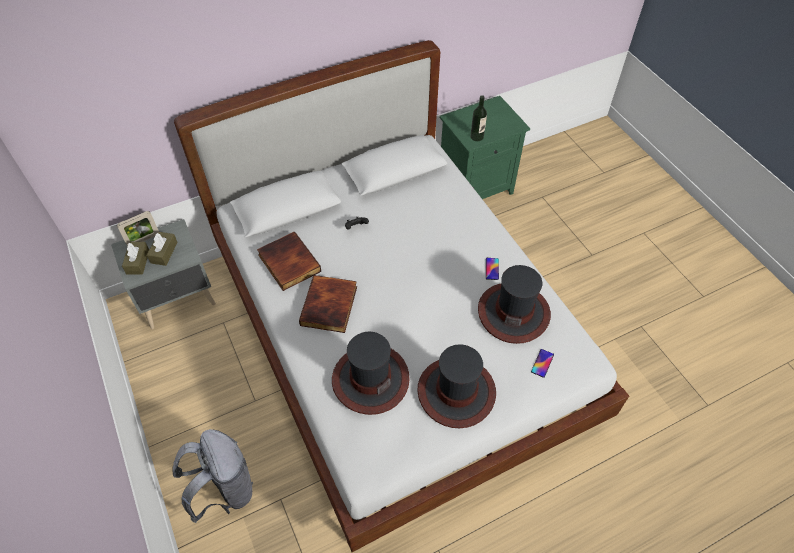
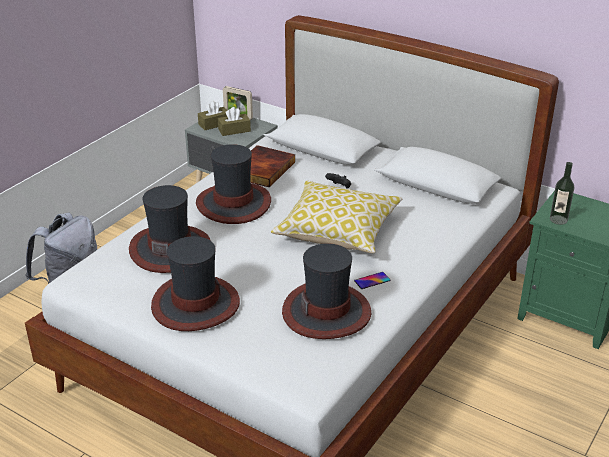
camera: 60 degrees right, 20 degrees down
book [299,275,357,333] -> hat [196,144,271,224]
phone [531,349,554,378] -> none
none -> pillow [271,181,403,253]

